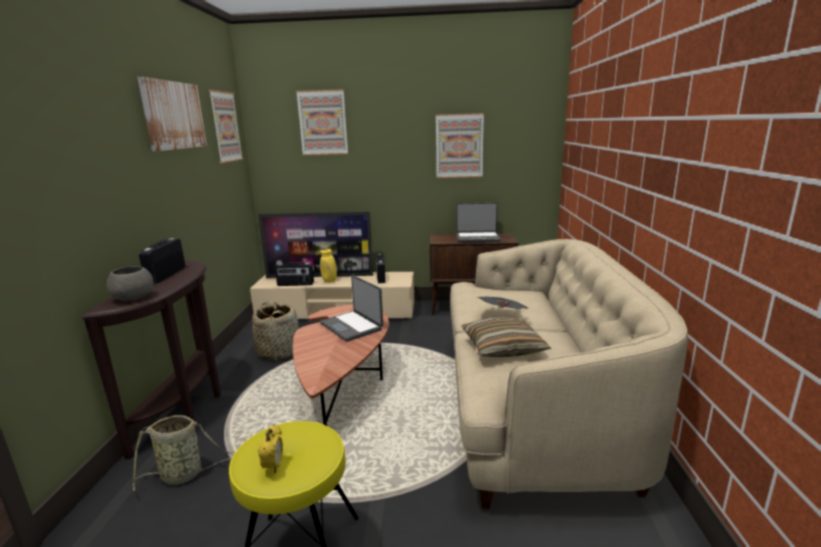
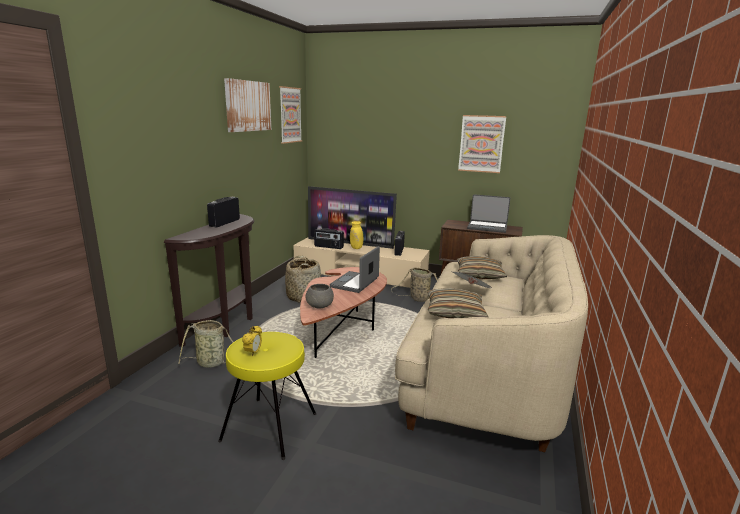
camera: 15 degrees right, 0 degrees up
grey bowl [107,266,153,301] -> grey bowl moved to [305,284,334,308]
picture [296,89,348,155] -> none
laptop [320,275,383,342] -> laptop turned 45 degrees clockwise [330,246,380,293]
none -> basket [391,267,438,302]
none -> pillow [457,256,507,279]

